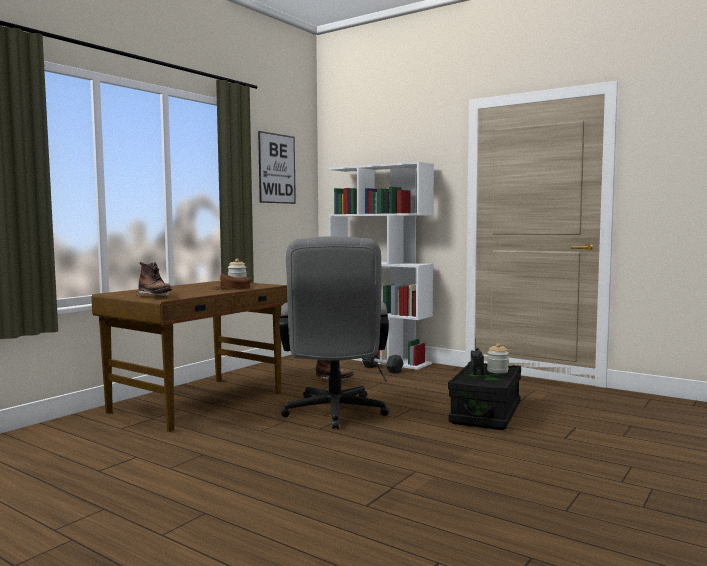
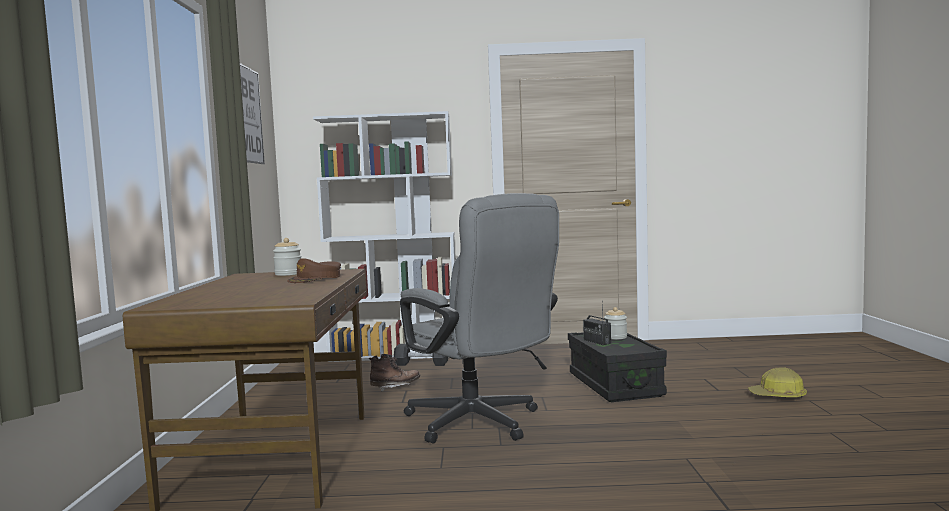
camera: 35 degrees left, 0 degrees up
brown boot [137,262,172,296] -> none
none -> hard hat [748,368,807,398]

